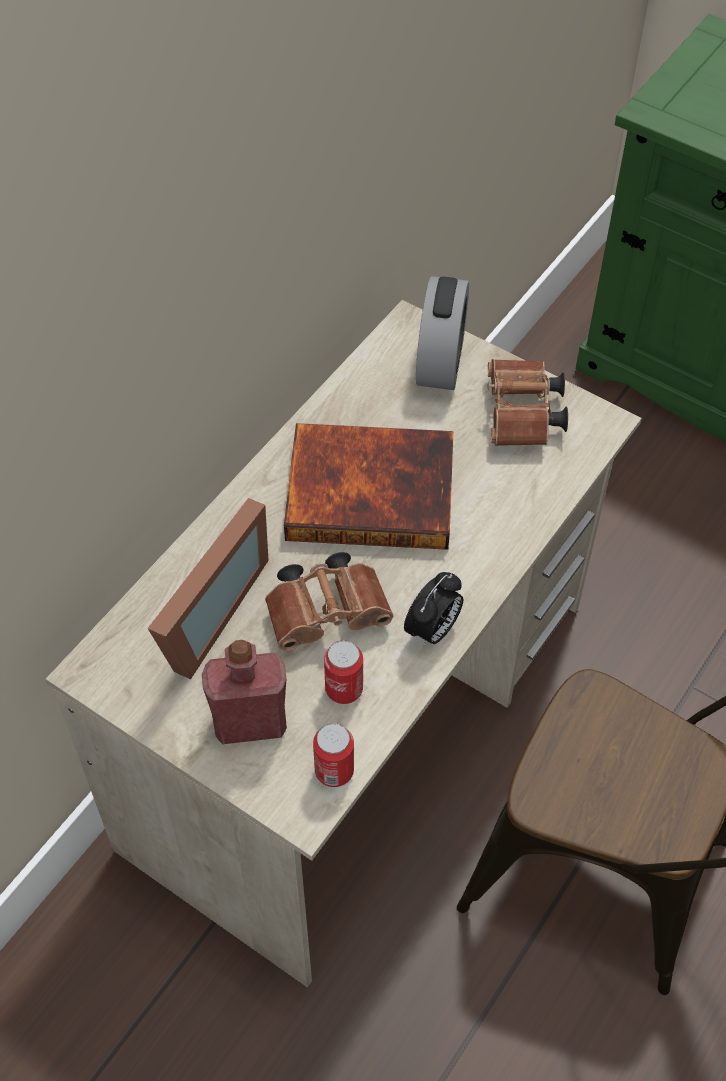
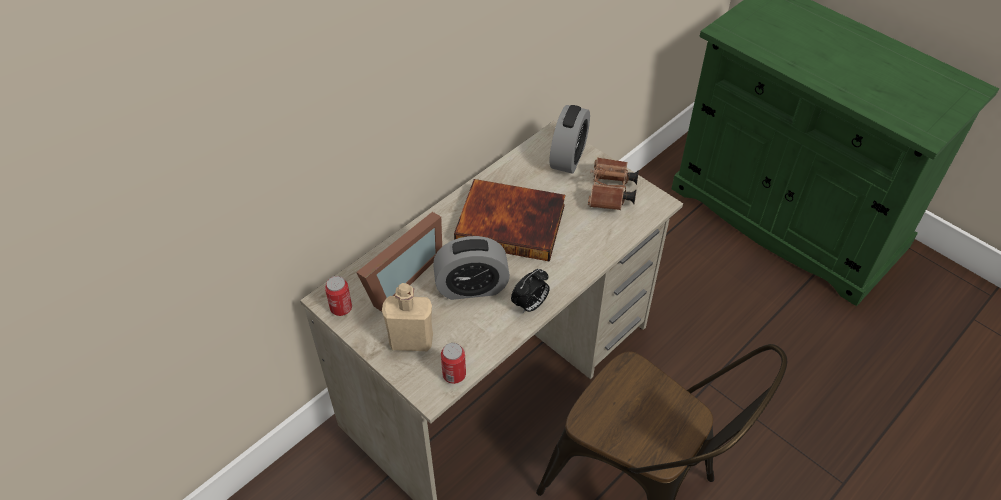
camera: 10 degrees right, 5 degrees down
red bottle [202,640,287,744] -> beige bottle [382,283,433,351]
brown binoculars [265,552,393,651] -> alarm clock [433,236,510,300]
can [324,640,363,704] -> can moved to [325,276,352,316]

